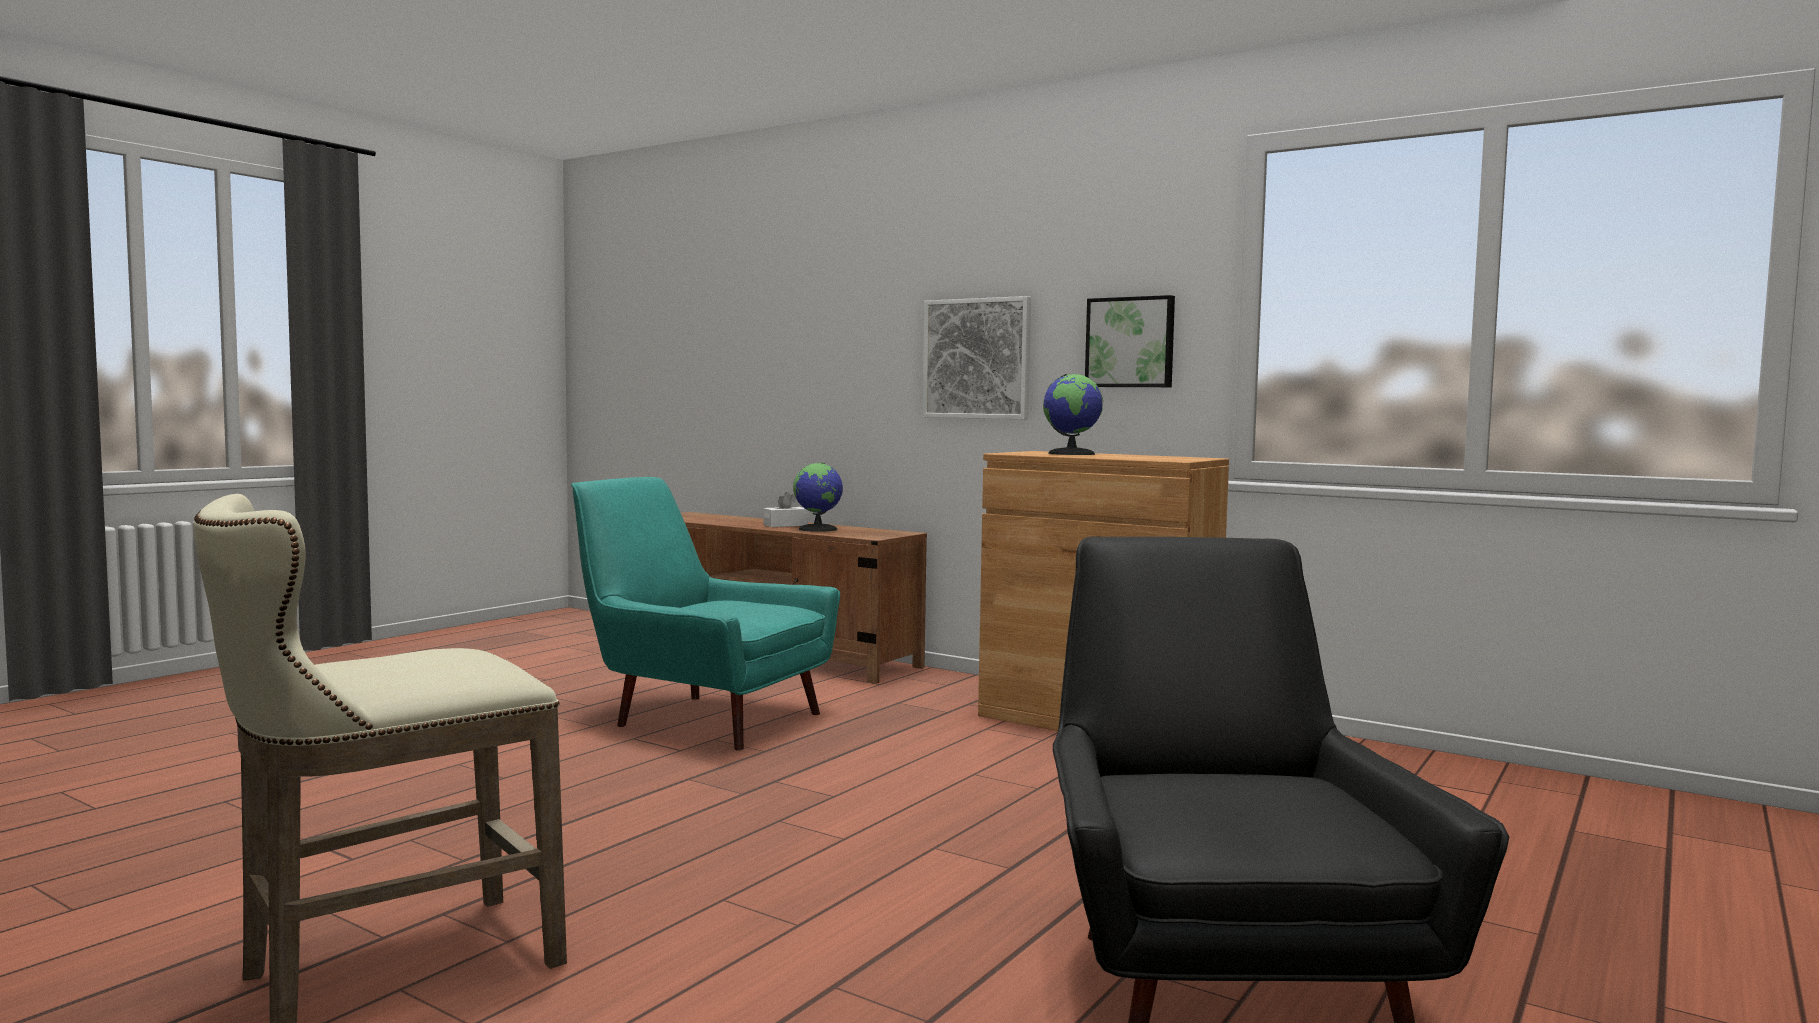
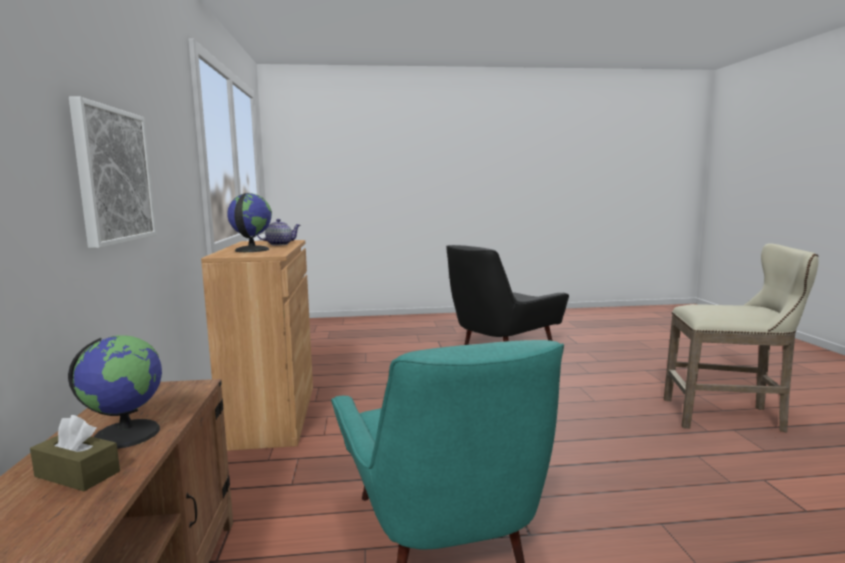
camera: 130 degrees left, 5 degrees up
white tissue box [764,492,808,527] -> brown tissue box [30,415,120,491]
picture [1085,295,1175,387] -> none
none -> teapot [257,219,300,246]

